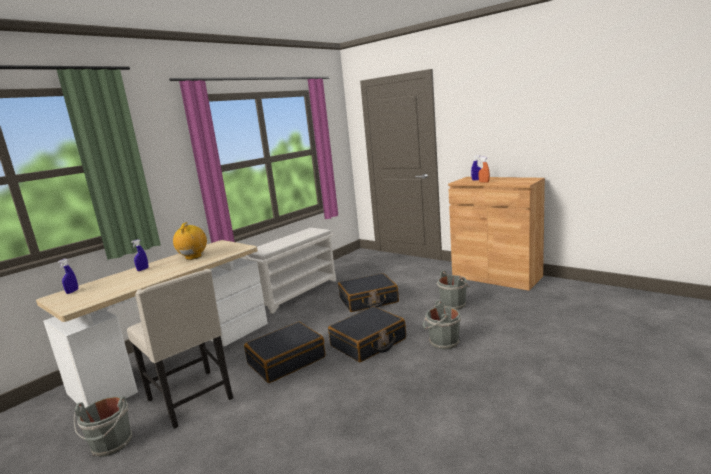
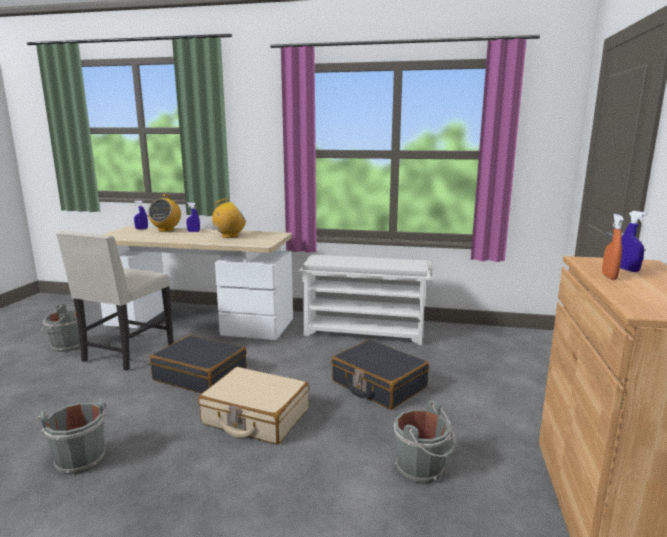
camera: 60 degrees right, 0 degrees up
black suitcase [328,306,406,362] -> beige suitcase [198,367,309,444]
grey bucket [423,300,461,350] -> grey bucket moved to [38,398,107,475]
none -> radio [148,194,181,232]

